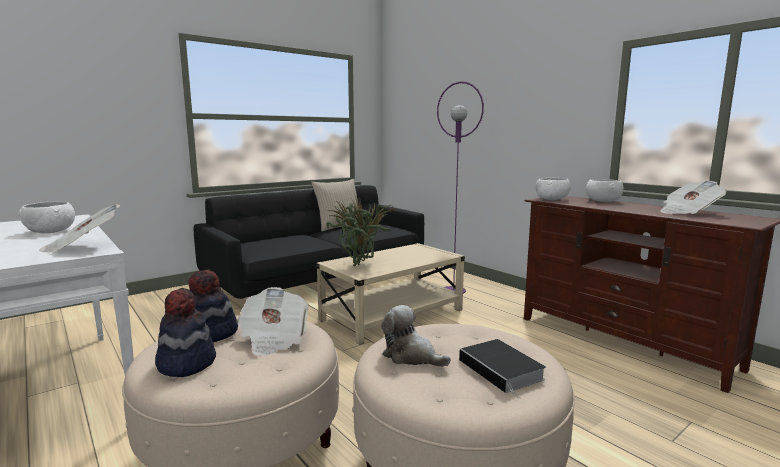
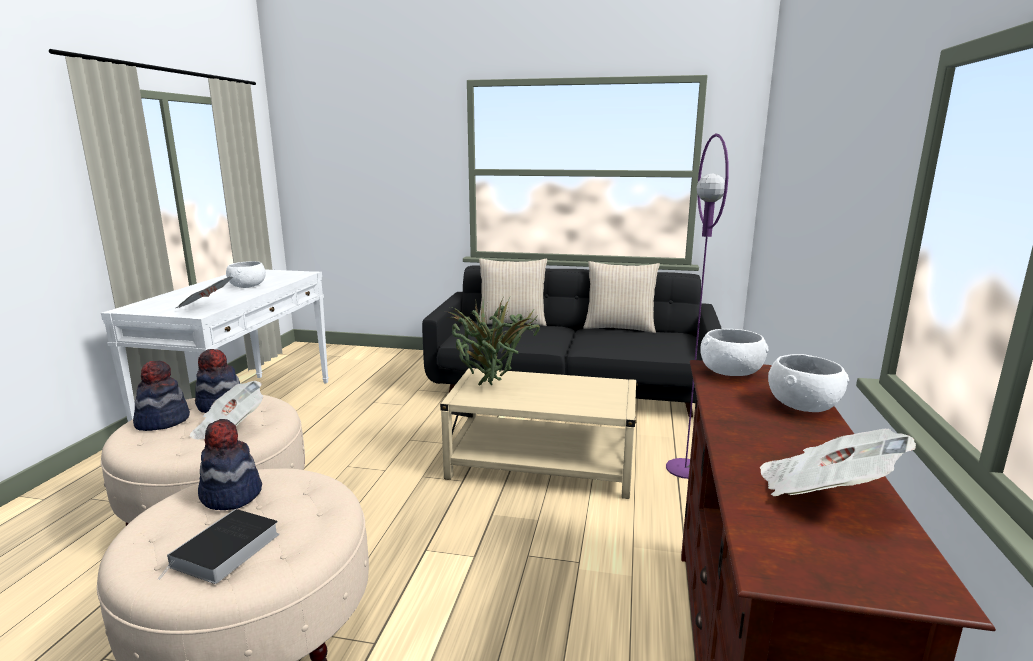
camera: 50 degrees right, 5 degrees up
plush toy [381,305,451,367] -> hat [198,419,262,510]
none -> beige pillow [479,258,547,326]

